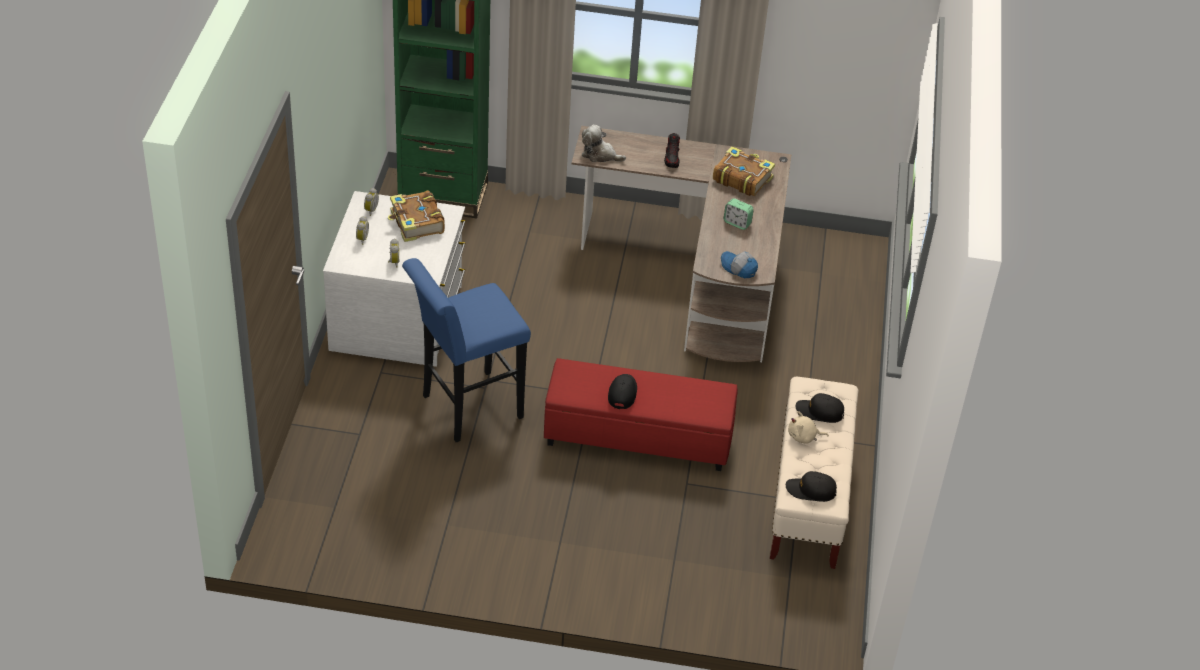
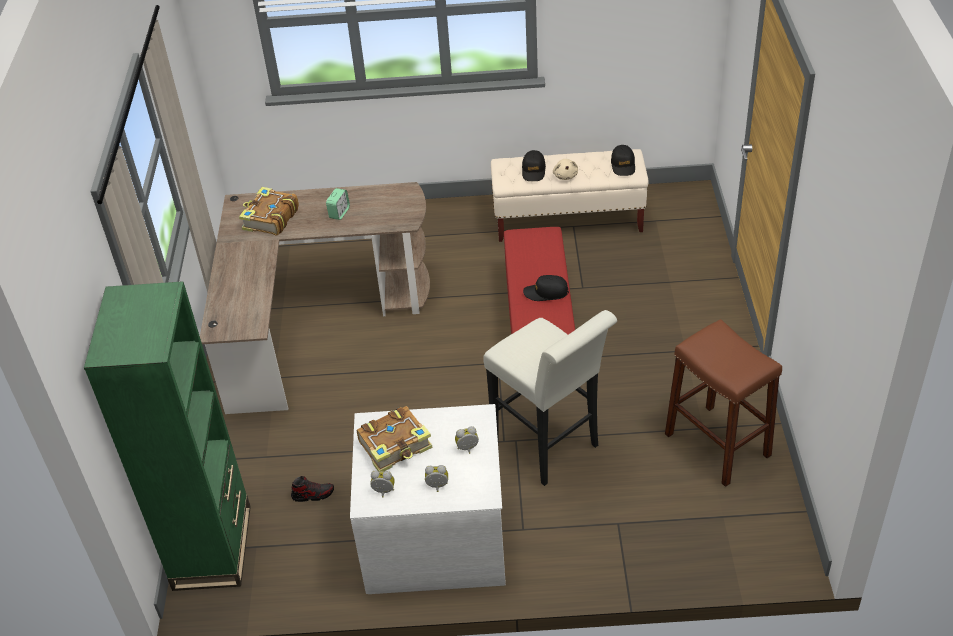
camera: 95 degrees left, 0 degrees up
blue stool [402,258,531,442] -> white stool [483,310,617,486]
plush toy [582,125,626,162] -> none
shoe [664,133,680,168] -> shoe moved to [291,476,334,502]
cap [721,251,758,278] -> none
none -> brown stool [665,319,782,487]

